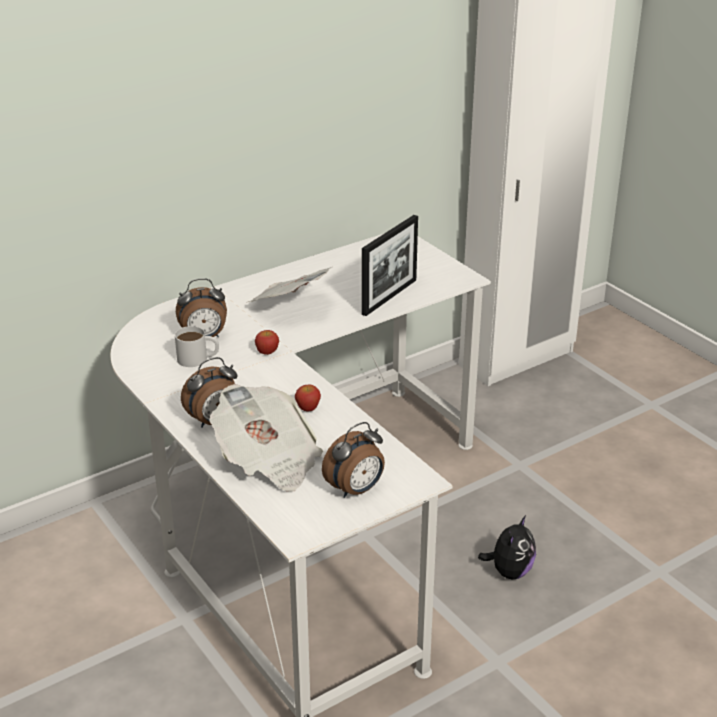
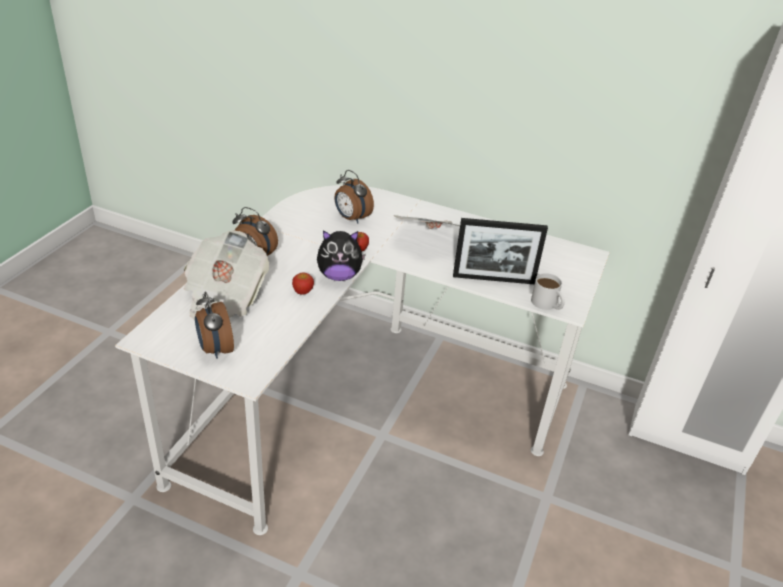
camera: 55 degrees right, 5 degrees up
white mug [175,326,219,367] -> white mug moved to [531,273,565,310]
alarm clock [322,422,385,498] -> alarm clock turned 45 degrees clockwise [195,291,234,359]
plush toy [478,515,536,580] -> plush toy moved to [317,230,366,281]

